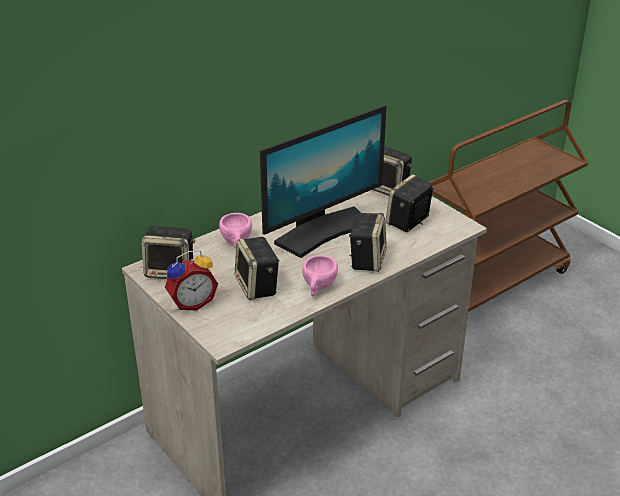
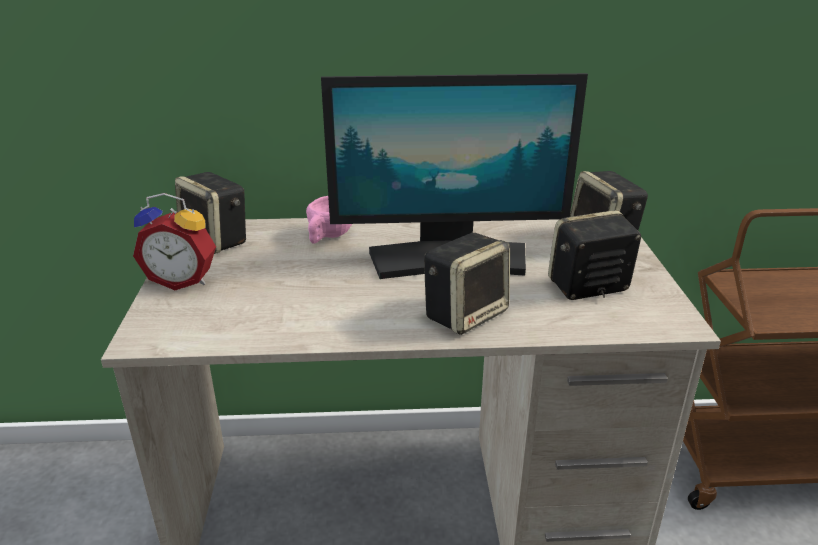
camera: 35 degrees right, 5 degrees down
speaker [235,237,279,300] -> none
pink cup [302,255,338,297] -> none

